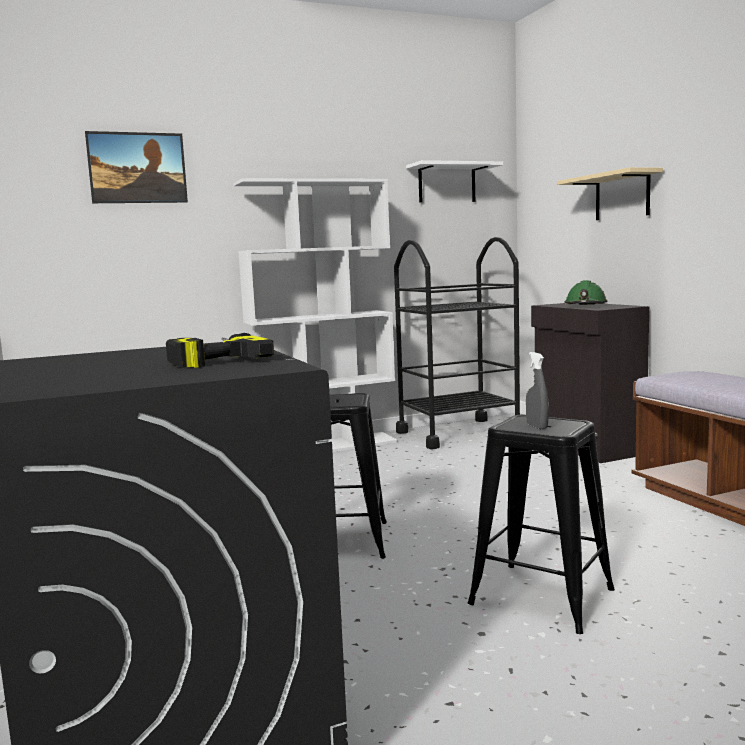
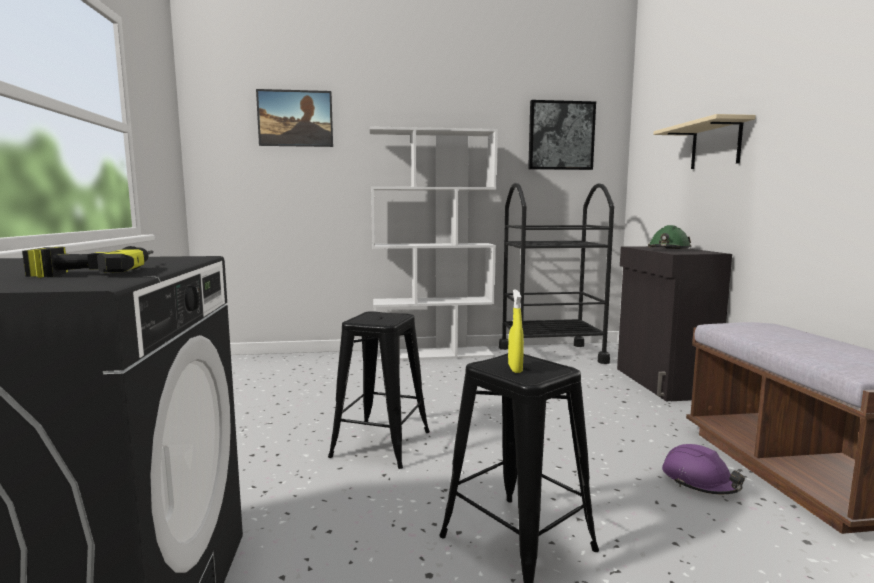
camera: 15 degrees right, 0 degrees up
white shelf [406,160,503,202] -> picture [528,100,596,170]
grey spray bottle [526,352,549,430] -> yellow spray bottle [508,290,524,373]
none -> purple hard hat [662,444,745,494]

